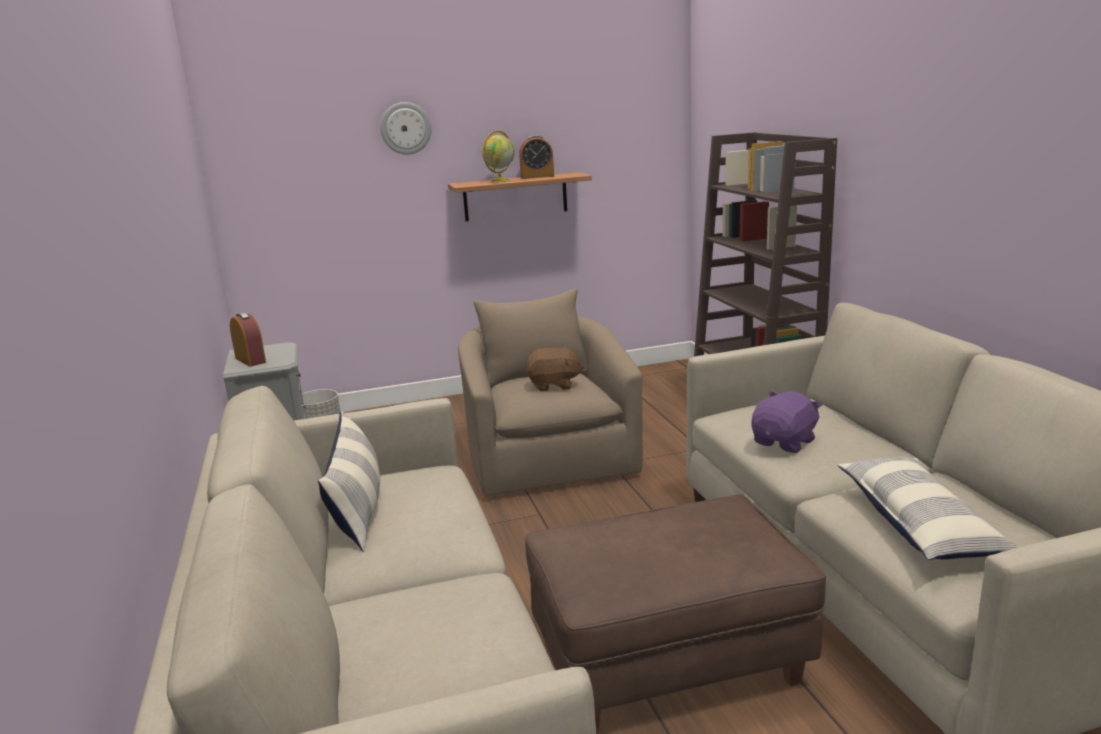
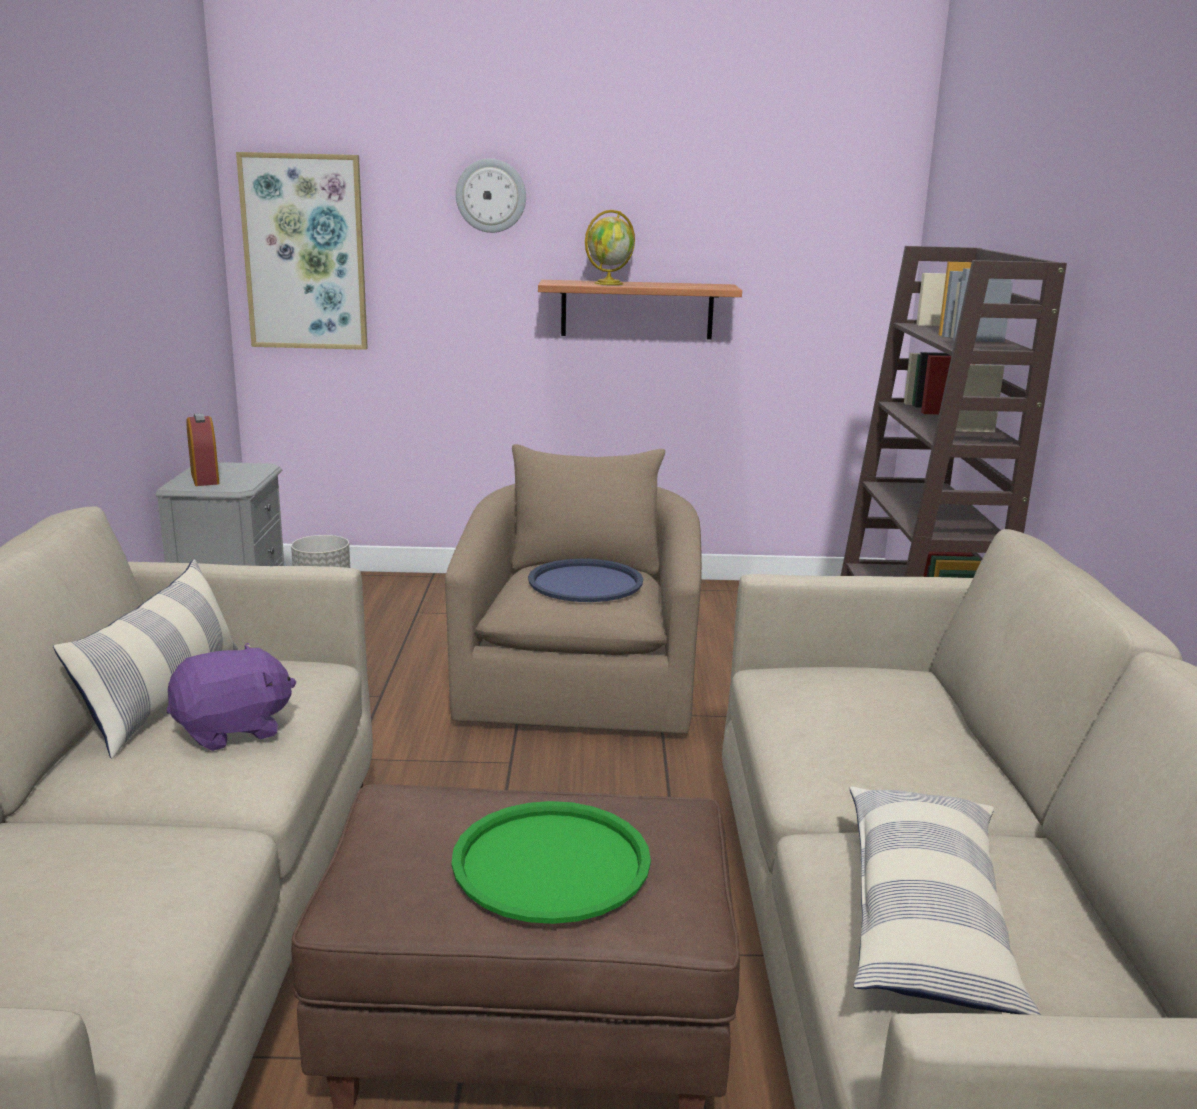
camera: 15 degrees right, 0 degrees up
alarm clock [519,135,554,179] -> none
brown plush toy [525,347,584,392] -> blue tray [528,559,643,602]
purple plush toy [751,391,823,453] -> purple plush toy moved to [167,643,296,751]
none -> picture [236,152,368,350]
none -> green tray [452,801,651,924]

